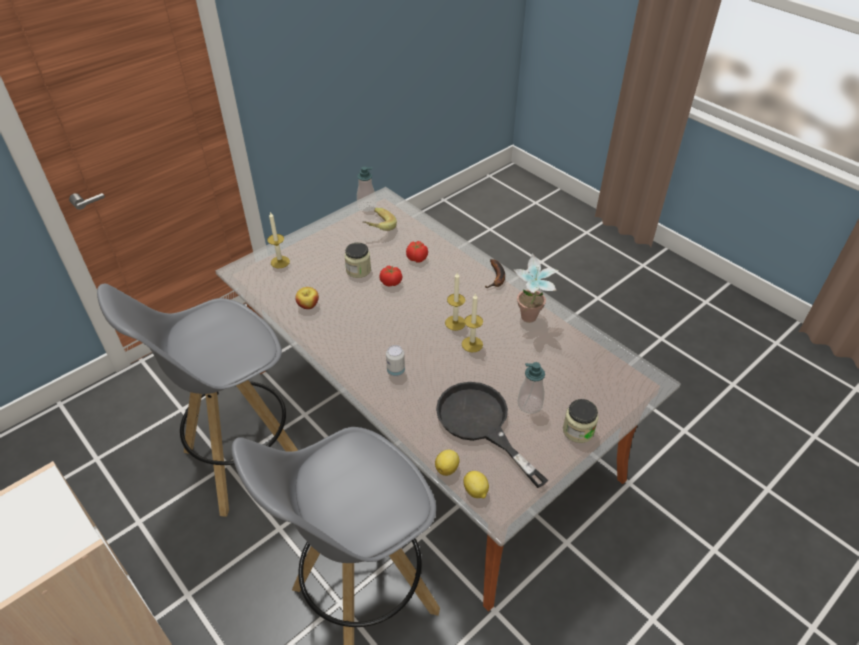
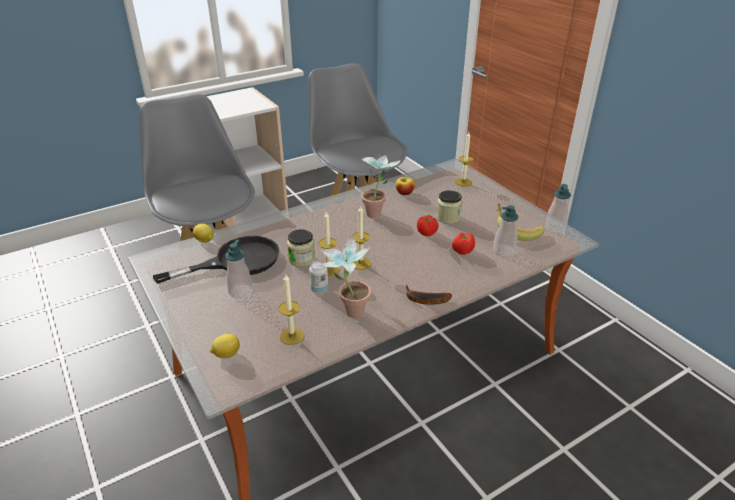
camera: 100 degrees right, 10 degrees down
can [386,345,405,377] -> can moved to [309,261,328,294]
lemon [463,471,489,498] -> lemon moved to [210,334,240,358]
jar [563,399,598,443] -> jar moved to [287,229,315,267]
none -> candle [278,274,304,345]
none -> potted plant [361,154,400,218]
none -> soap dispenser [493,205,519,257]

